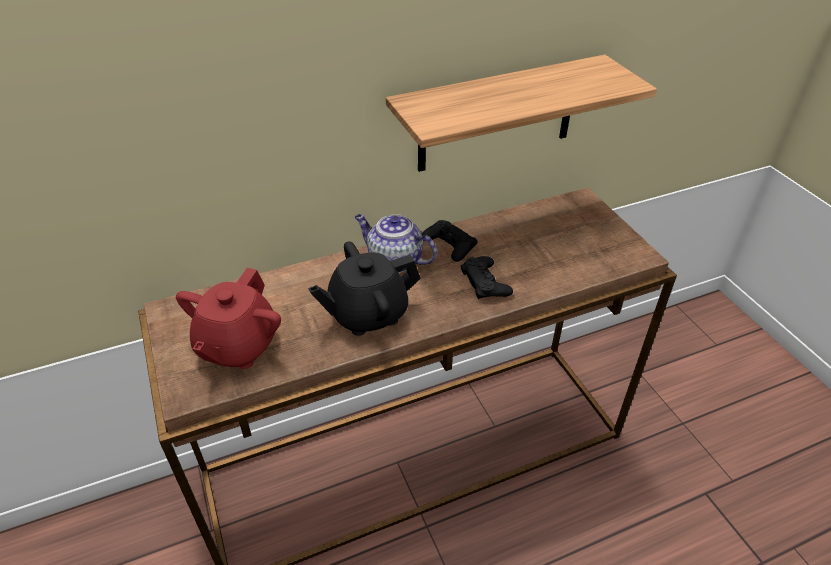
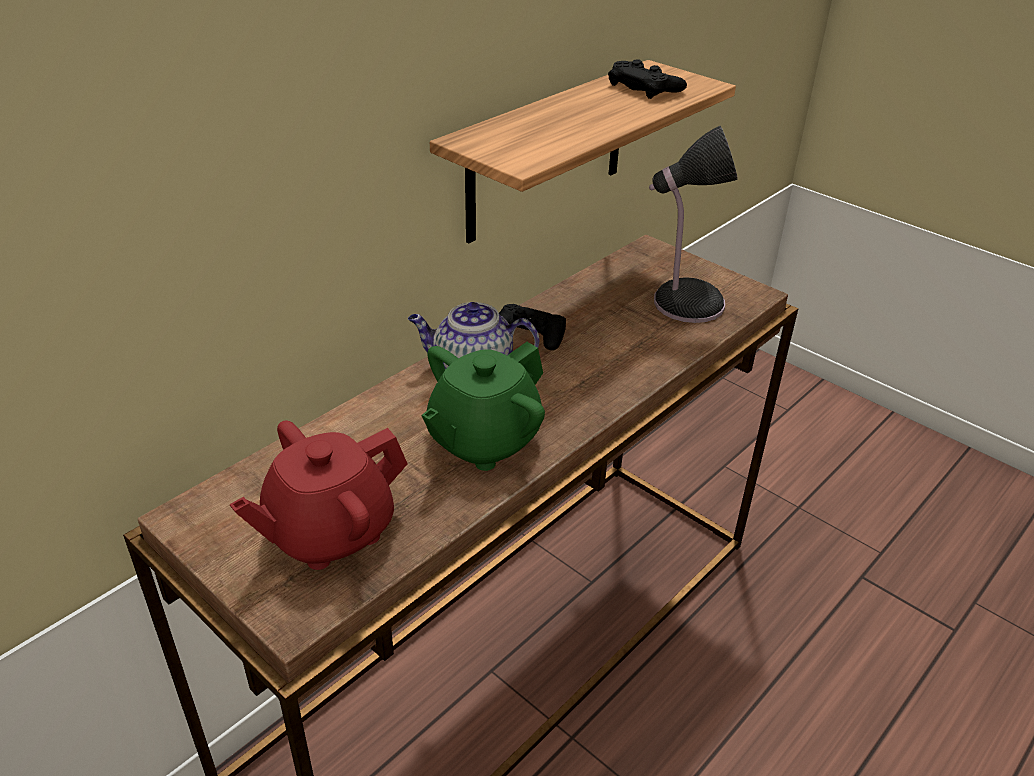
camera: 25 degrees left, 5 degrees down
red teapot [176,268,281,369] -> red teapot turned 60 degrees clockwise [230,421,408,570]
black teapot [308,241,421,336] -> green teapot [422,342,545,471]
black game controller [461,256,513,299] -> black game controller moved to [608,59,687,99]
none -> table lamp [649,126,738,323]

